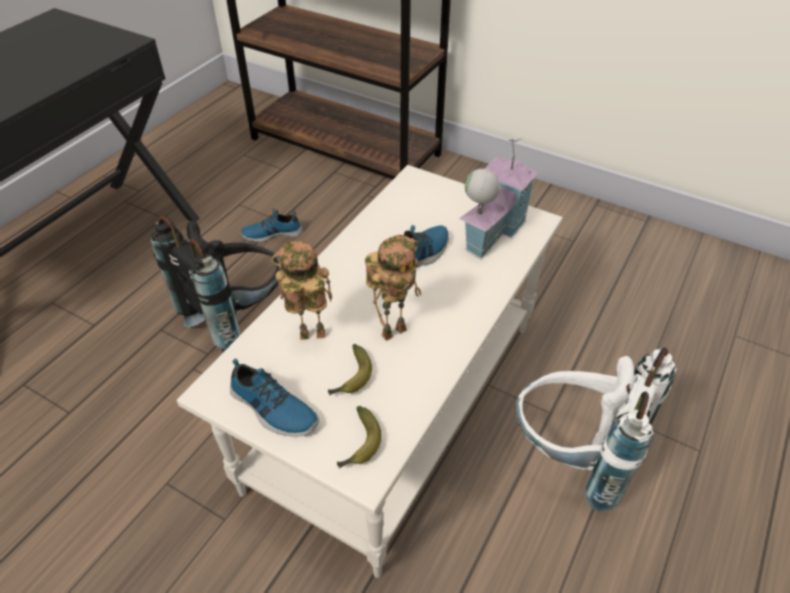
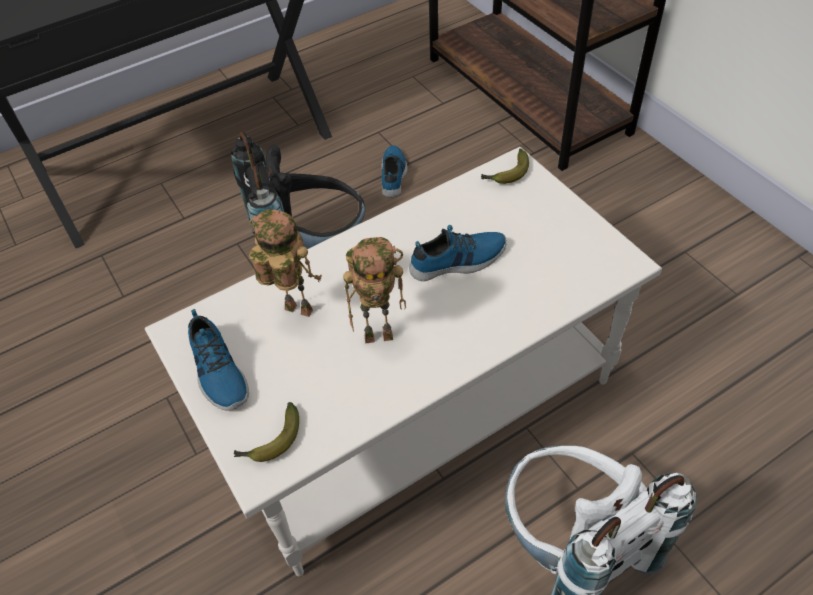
camera: 30 degrees right, 5 degrees up
shoe [241,208,302,242] -> shoe turned 75 degrees clockwise [381,145,407,197]
banana [328,344,372,395] -> banana moved to [481,149,529,184]
toy house [459,138,537,259] -> none

